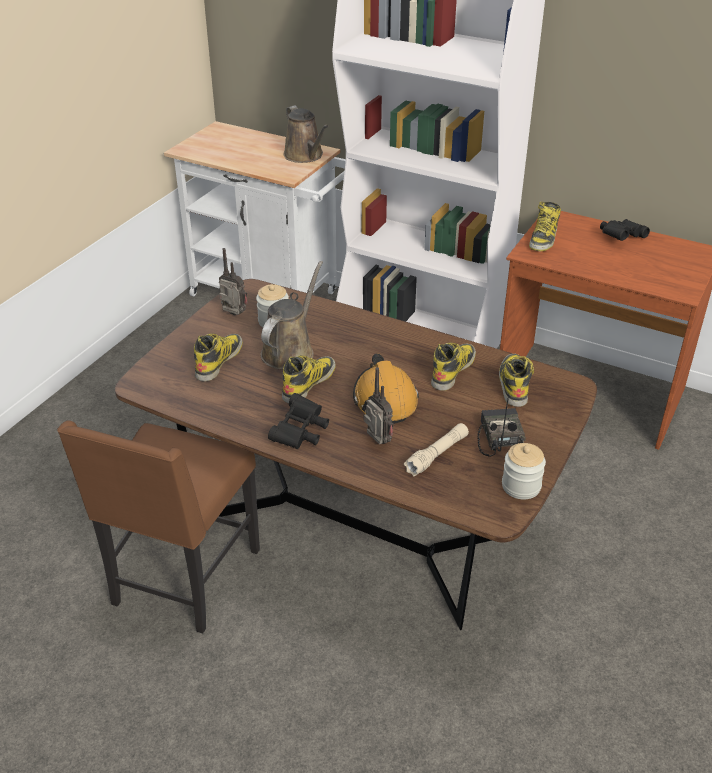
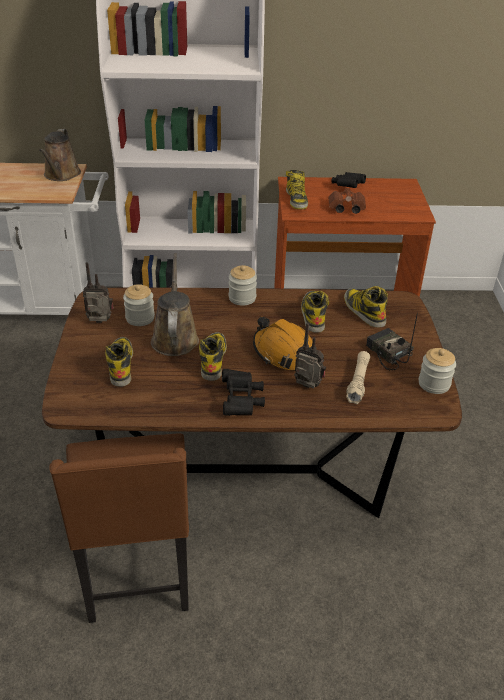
camera: 30 degrees left, 0 degrees up
brown watering can [284,105,329,163] -> brown watering can turned 60 degrees clockwise [39,129,81,181]
none -> jar [229,265,257,306]
none -> brown binoculars [328,188,366,214]

